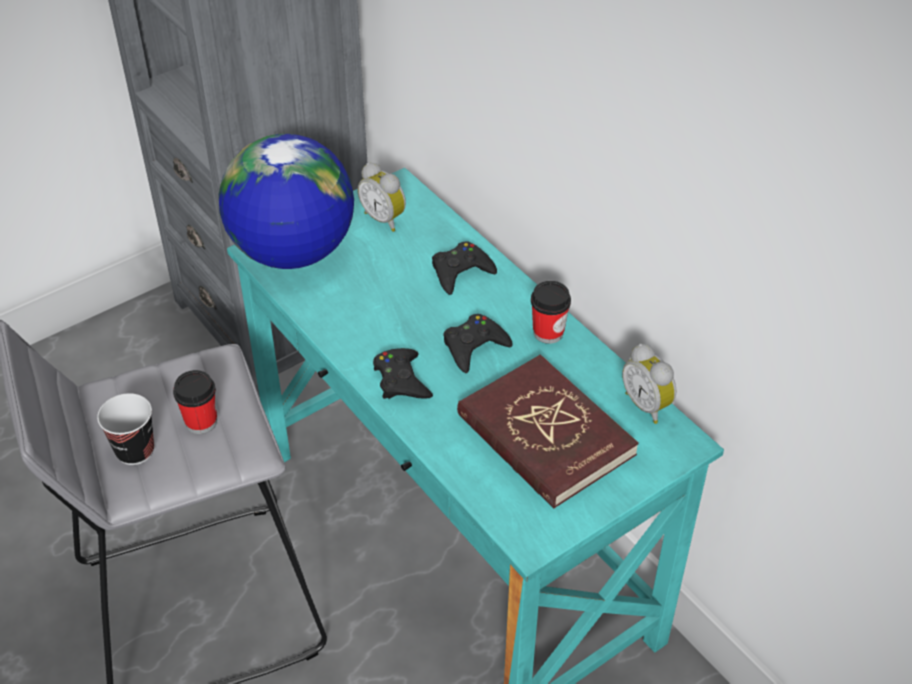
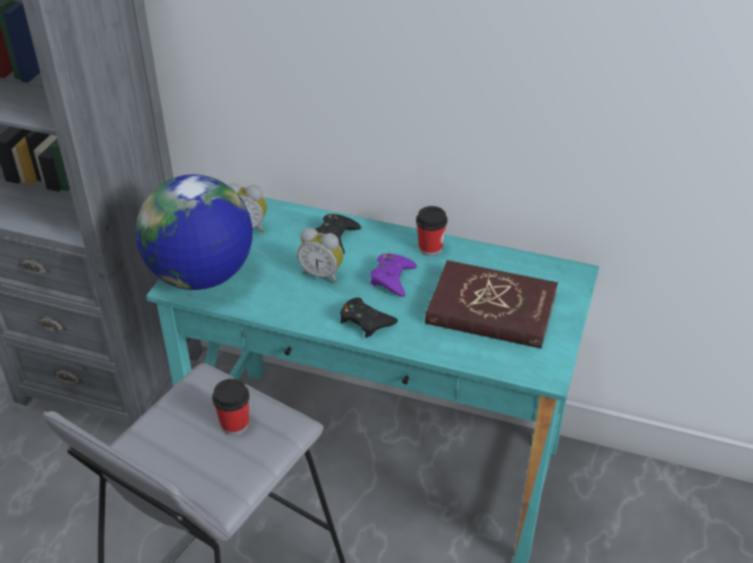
camera: 35 degrees left, 5 degrees down
cup [97,393,154,465] -> none
black game controller [443,314,513,373] -> purple game controller [370,253,417,297]
alarm clock [622,344,677,424] -> alarm clock moved to [297,228,343,283]

